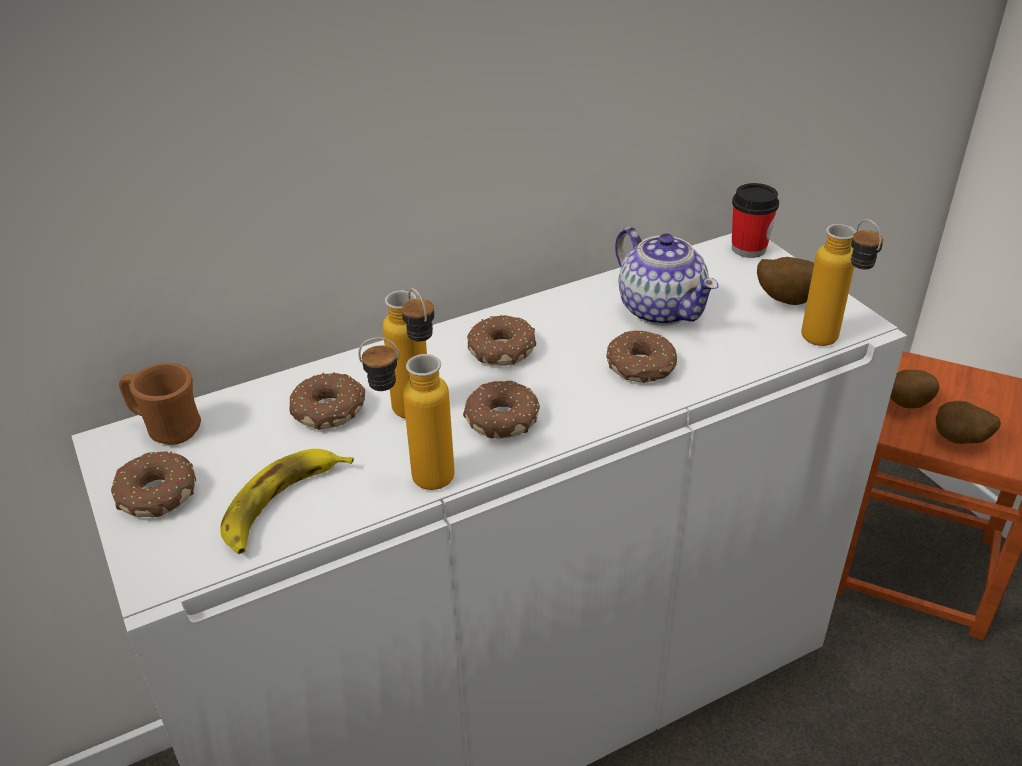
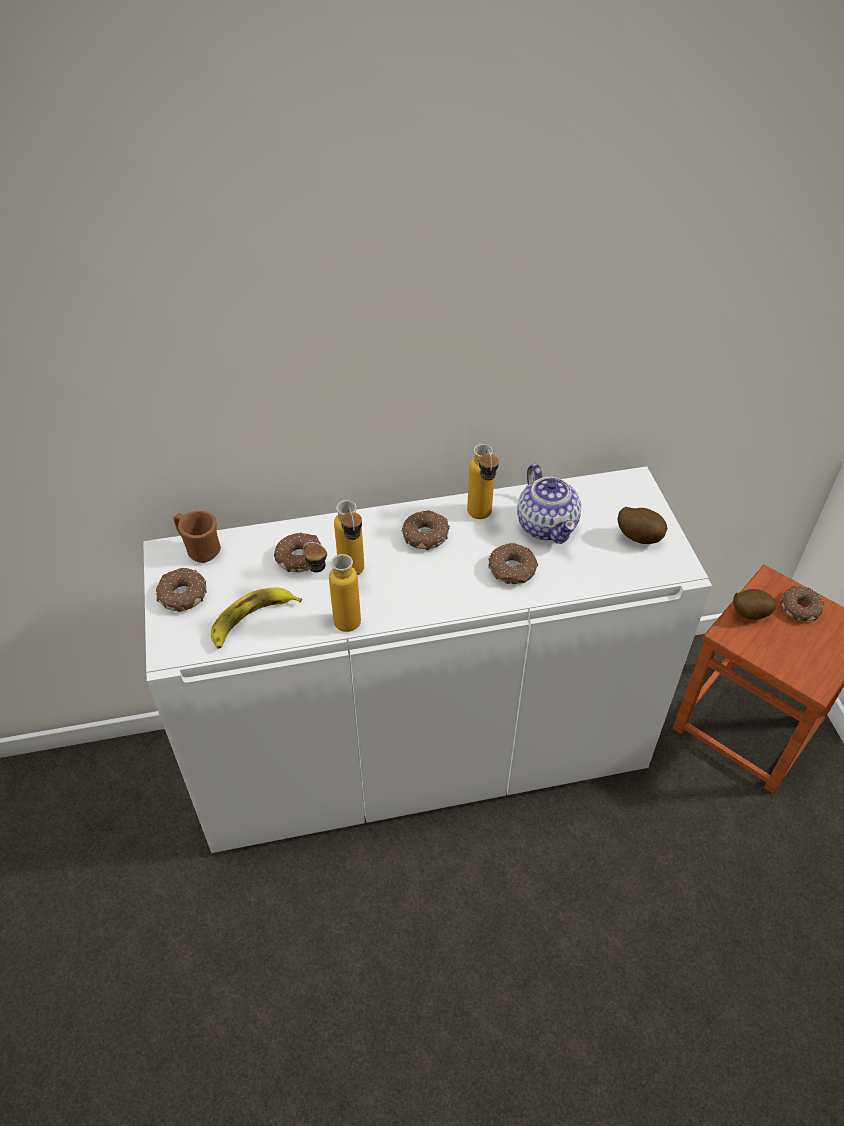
camera: 15 degrees right, 10 degrees up
donut [463,380,540,439] -> donut moved to [780,586,825,622]
cup [732,183,779,258] -> none
bottle [801,219,884,346] -> bottle moved to [467,444,499,519]
potato [936,401,1001,444] -> none

